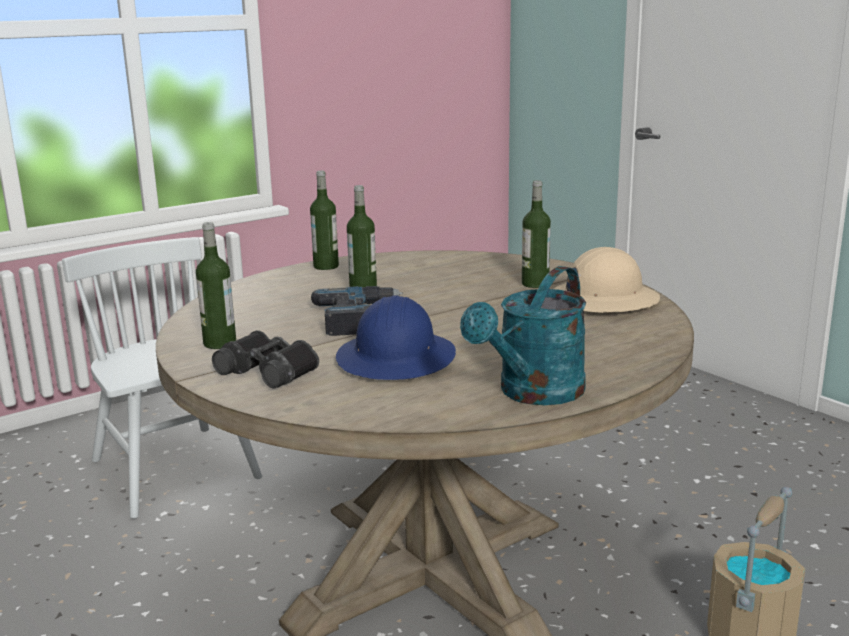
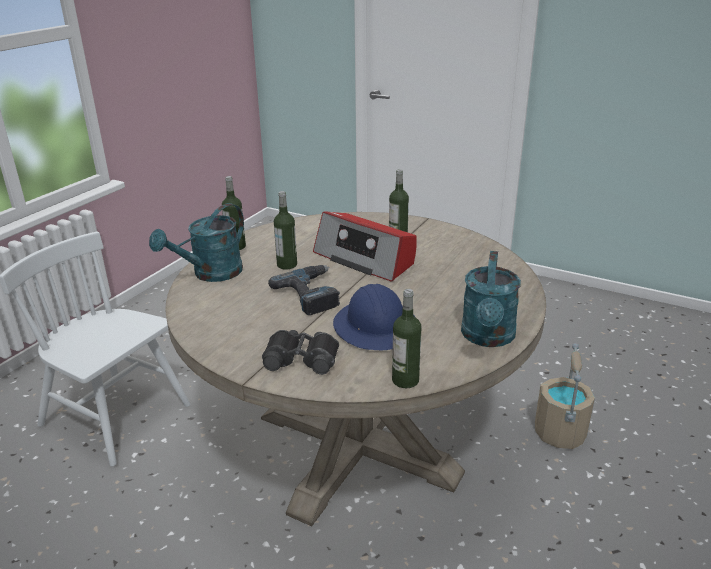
camera: 25 degrees left, 10 degrees up
bottle [196,222,236,349] -> bottle moved to [392,289,422,388]
beige hard hat [554,247,660,313] -> none
none -> turquoise watering can [149,203,244,282]
none -> radio [313,211,417,282]

